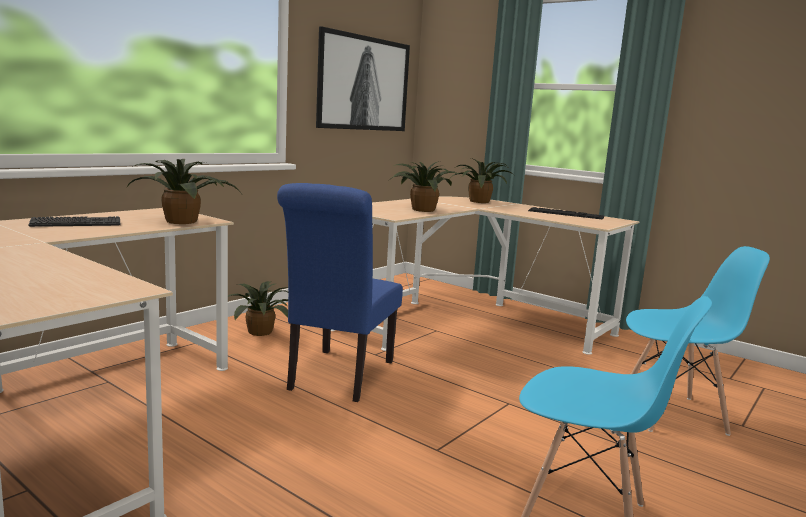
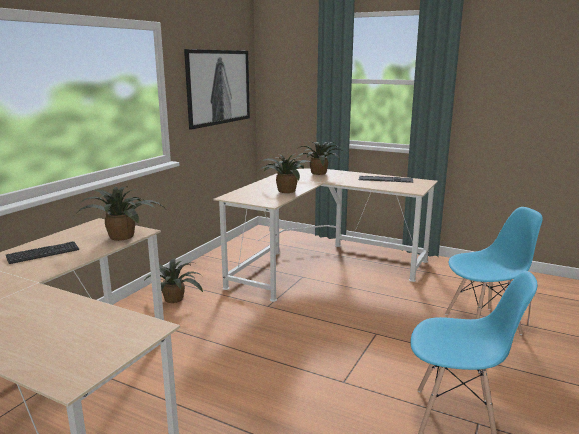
camera: 10 degrees left, 5 degrees up
blue chair [277,183,403,402] -> none

